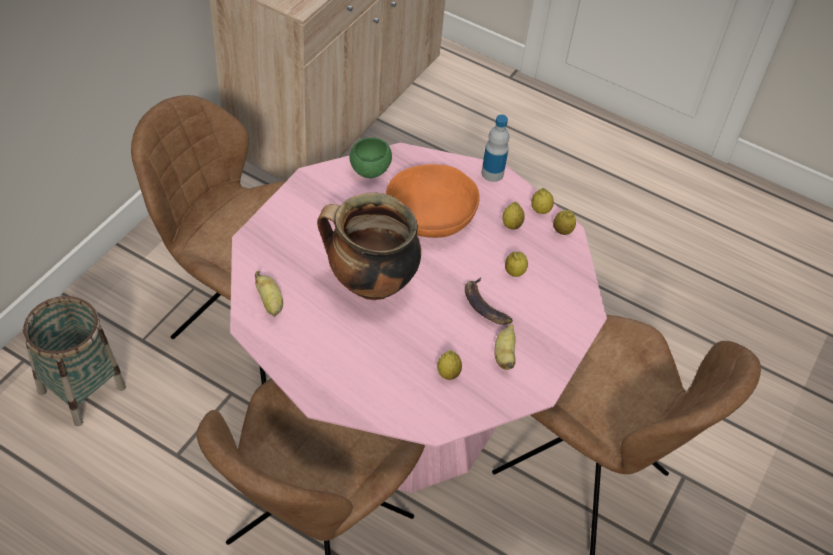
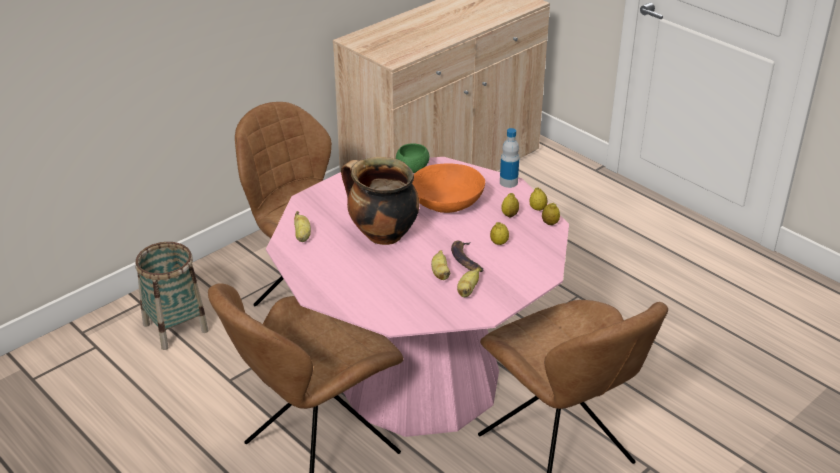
camera: 20 degrees right, 15 degrees down
lemon [437,350,462,380] -> none
none -> banana [431,250,450,280]

